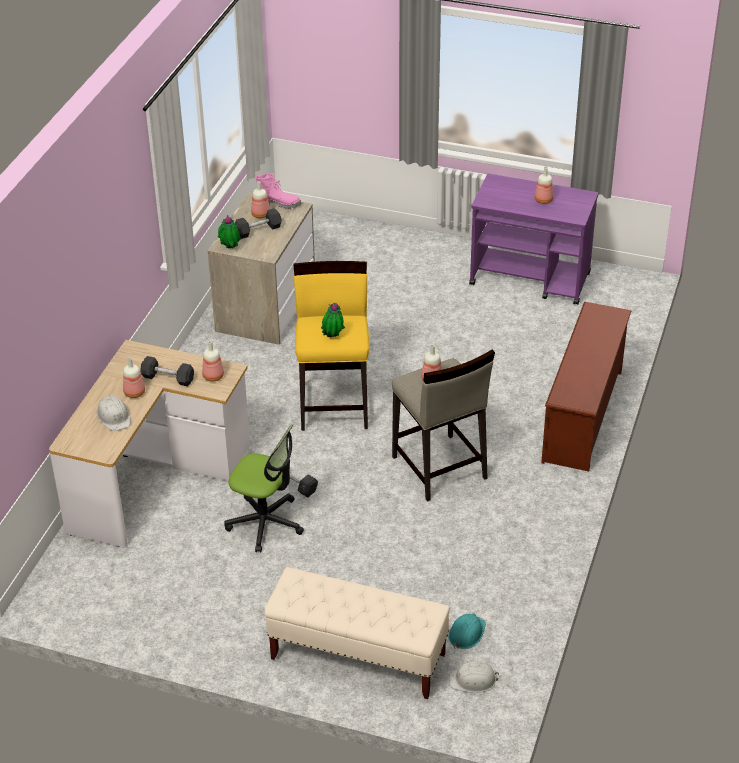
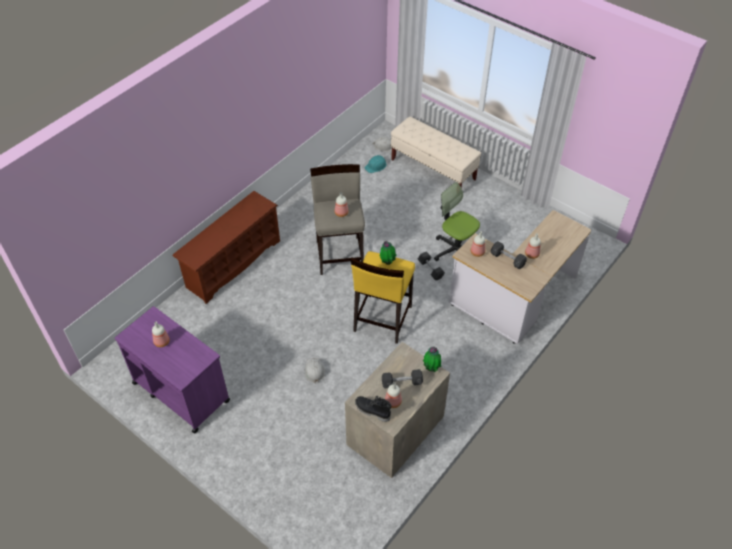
camera: 160 degrees left, 10 degrees up
white hard hat [96,396,131,431] -> white hard hat moved to [304,358,325,384]
pink boot [256,173,301,209] -> black boot [355,395,391,422]

